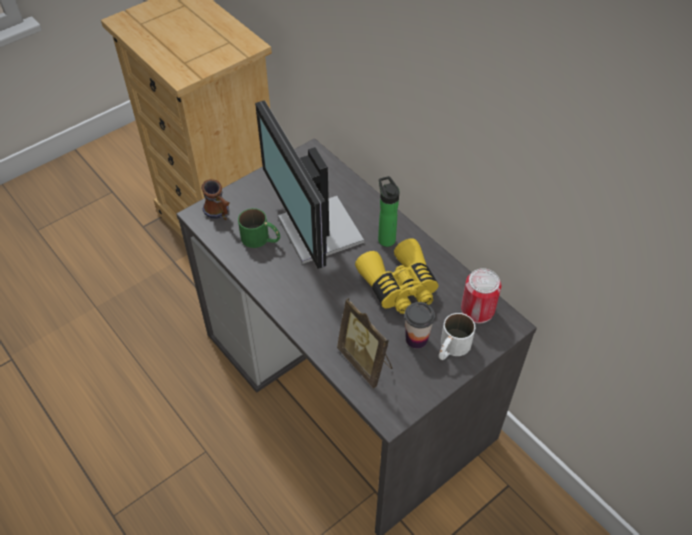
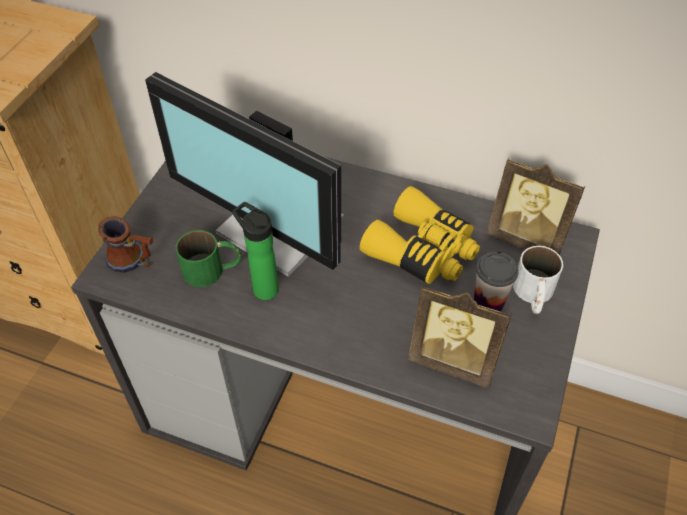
camera: 30 degrees left, 0 degrees up
bottle [378,176,399,247] -> bottle moved to [232,202,279,300]
can [461,268,501,323] -> picture frame [486,158,585,255]

